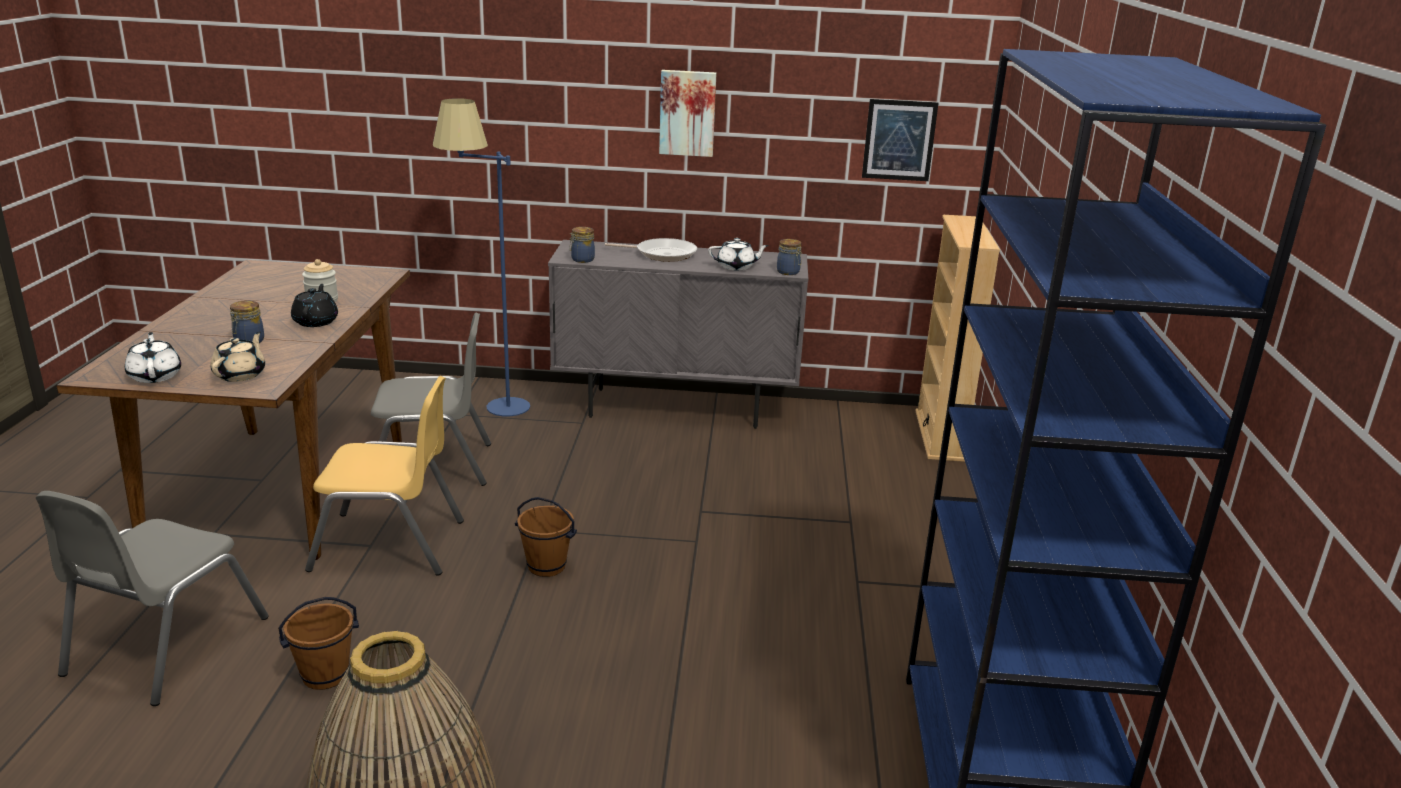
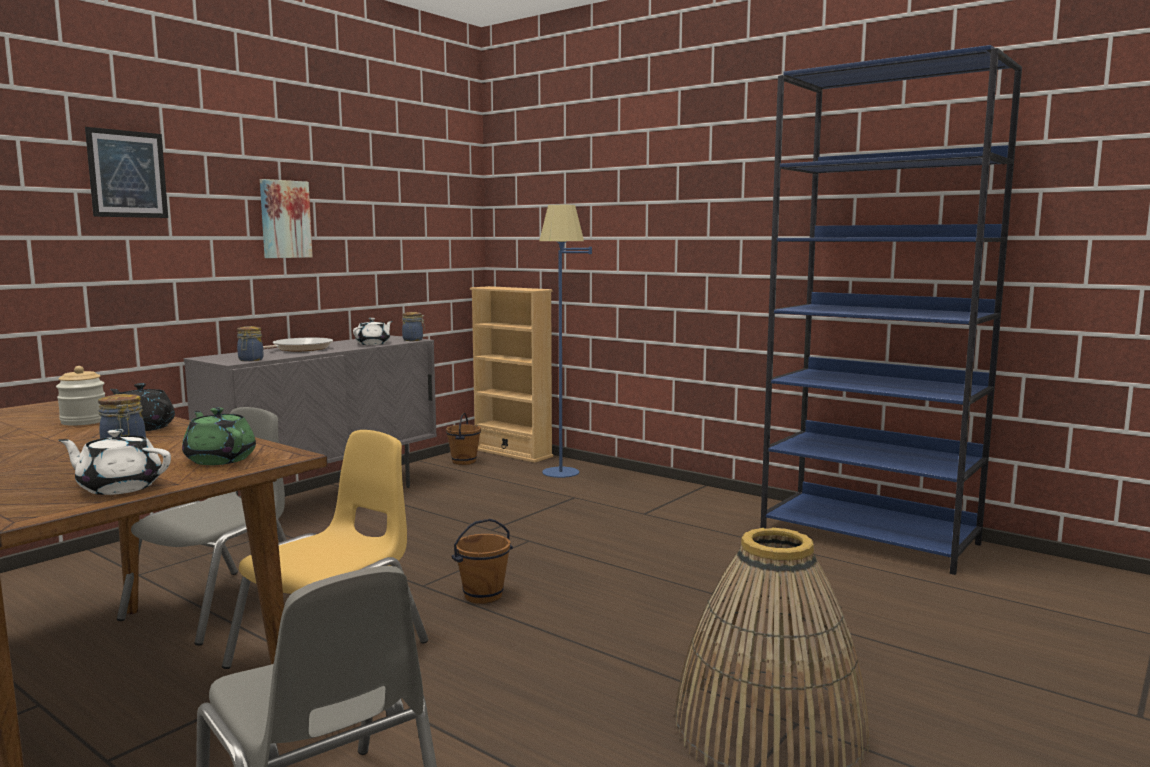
camera: 55 degrees left, 15 degrees down
beige teapot [211,331,265,382] -> green teapot [182,407,256,465]
brown bucket [278,597,359,690] -> brown bucket moved to [446,413,481,465]
blue floor lamp [433,98,530,416] -> blue floor lamp moved to [539,205,592,478]
picture [862,99,938,181] -> picture moved to [85,127,168,218]

